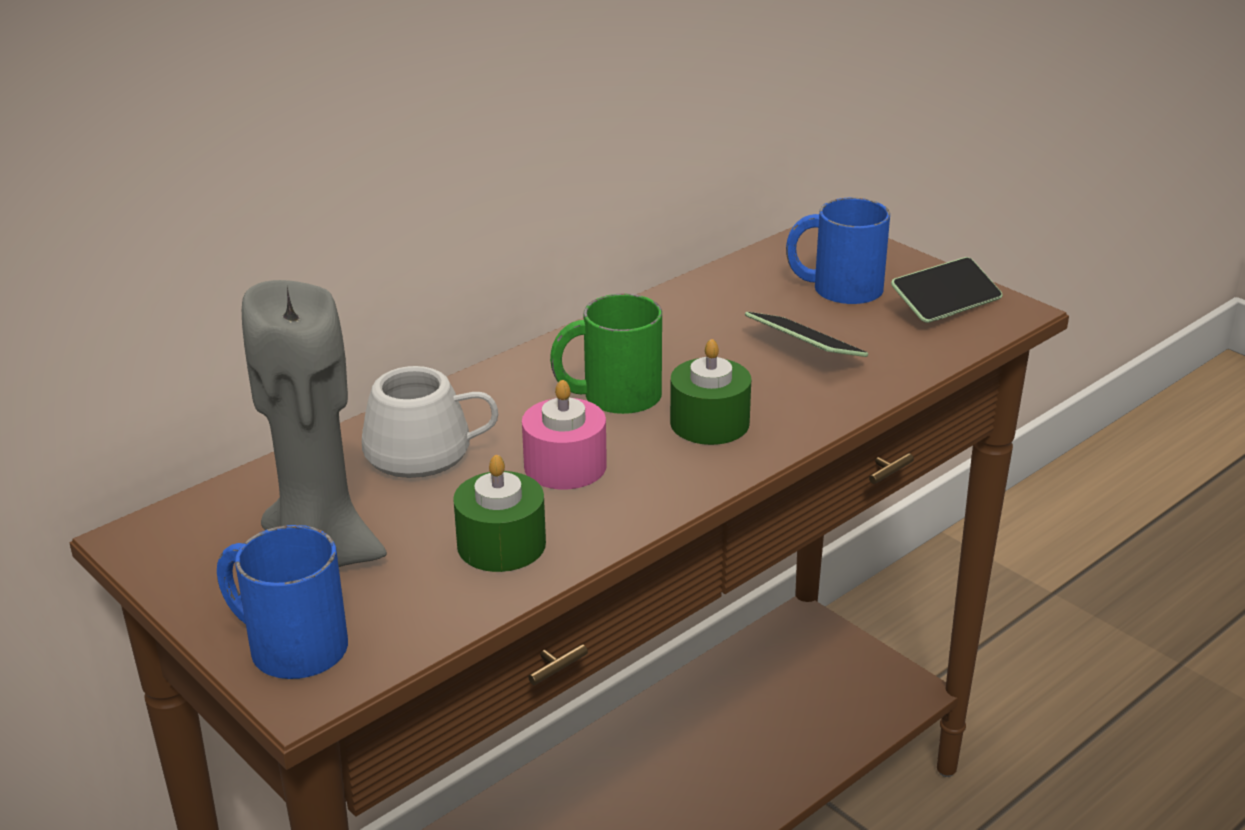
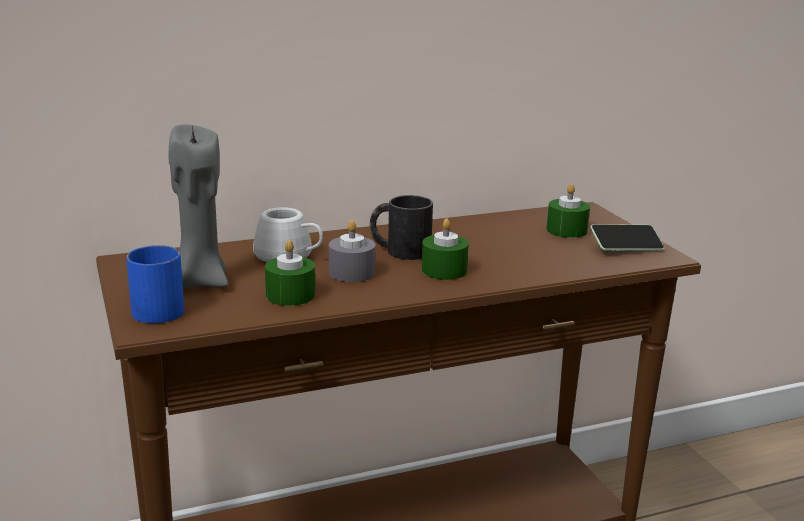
camera: 20 degrees right, 10 degrees down
pink candle [522,380,607,490] -> grey candle [329,220,375,282]
green mug [550,294,662,414] -> black mug [370,195,433,260]
phone [745,312,868,357] -> none
blue mug [786,198,890,304] -> green candle [547,184,590,238]

